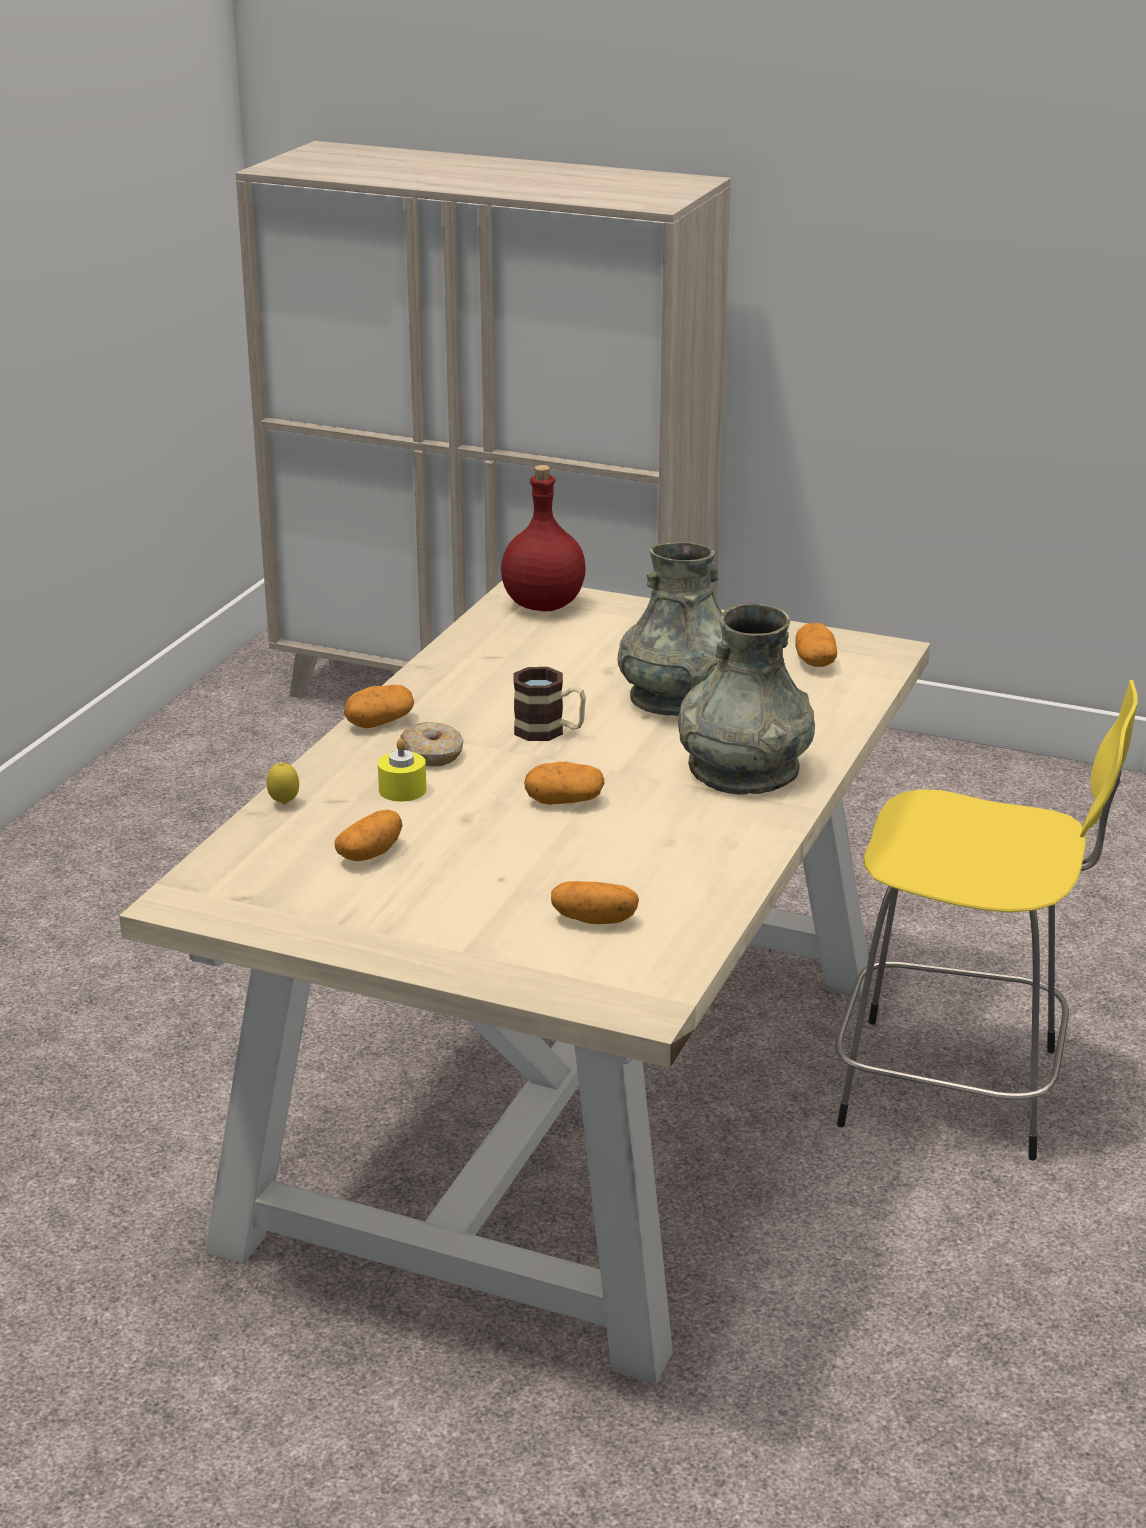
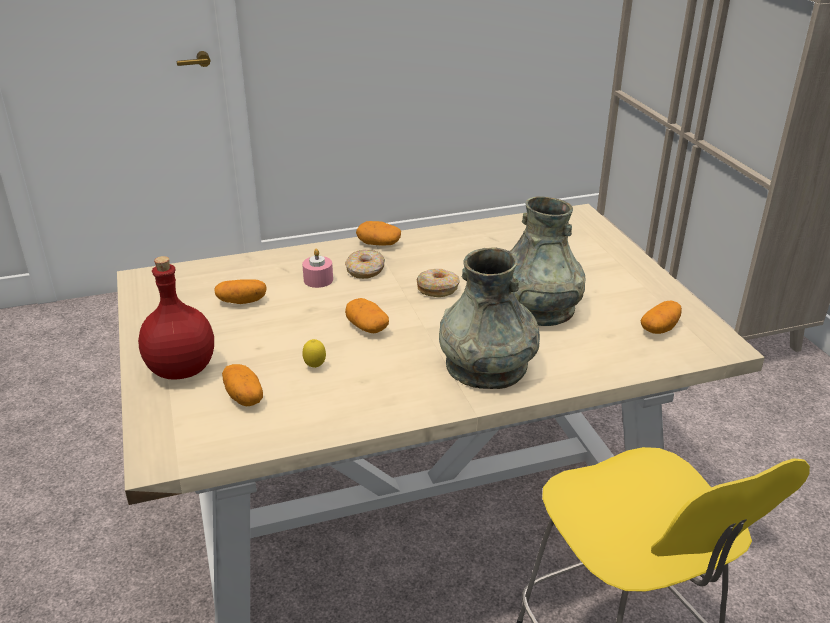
camera: 50 degrees right, 5 degrees up
lemon [267,762,299,804] -> lemon moved to [302,339,326,368]
yellow candle [378,739,427,802] -> pink candle [302,249,333,288]
red bottle [501,465,586,611] -> red bottle moved to [138,256,214,380]
mug [514,667,586,741] -> donut [416,269,460,297]

